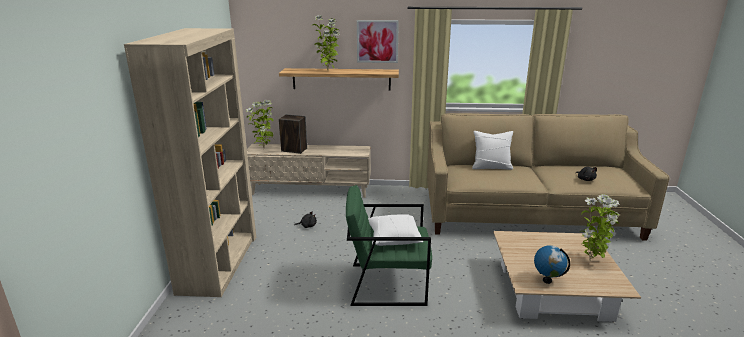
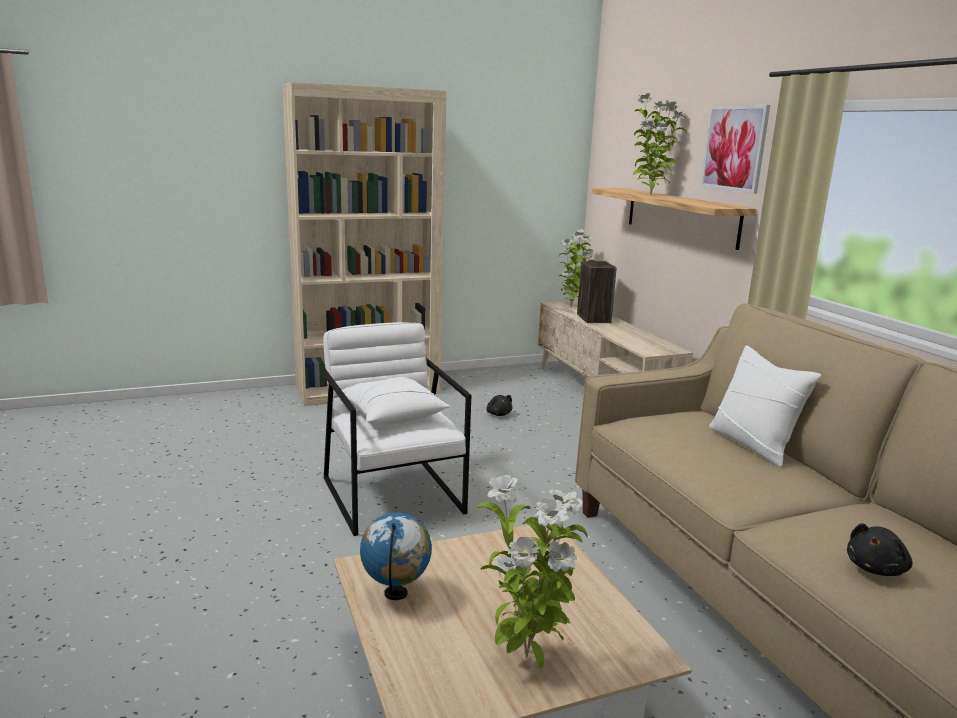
camera: 65 degrees right, 5 degrees down
green armchair [346,185,432,306] -> white armchair [319,322,471,536]

